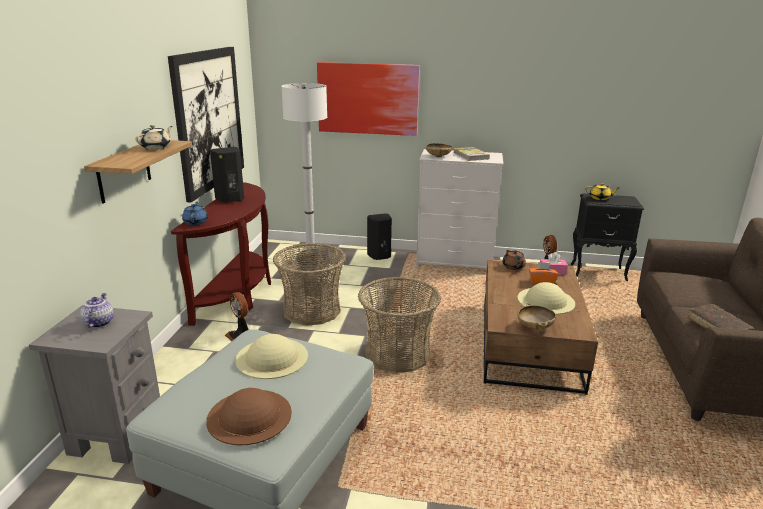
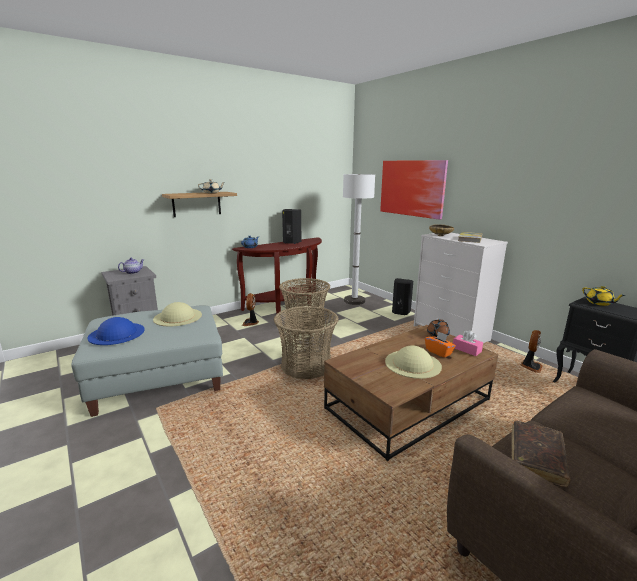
camera: 45 degrees right, 5 degrees down
picture [168,47,244,203] -> none
brown hat [206,388,292,446] -> blue hat [87,317,145,345]
beige bowl [518,303,556,330] -> none

